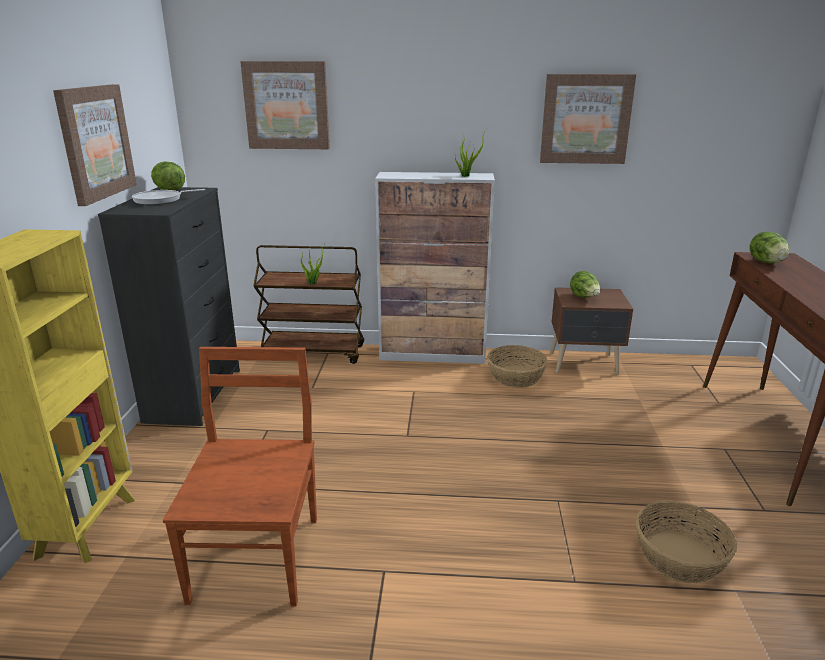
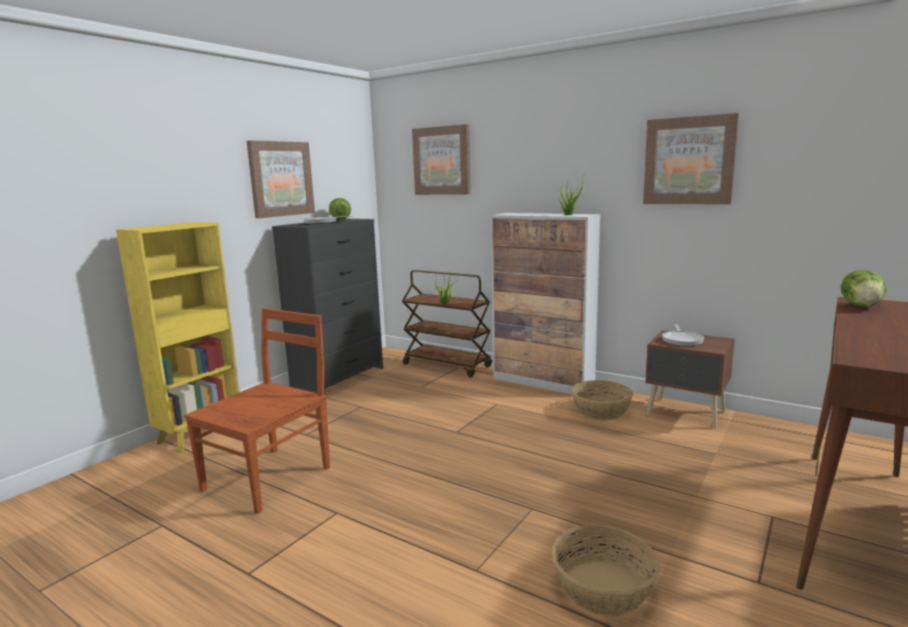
camera: 30 degrees right, 10 degrees down
lettuce [570,271,600,297] -> frying pan [662,324,704,346]

